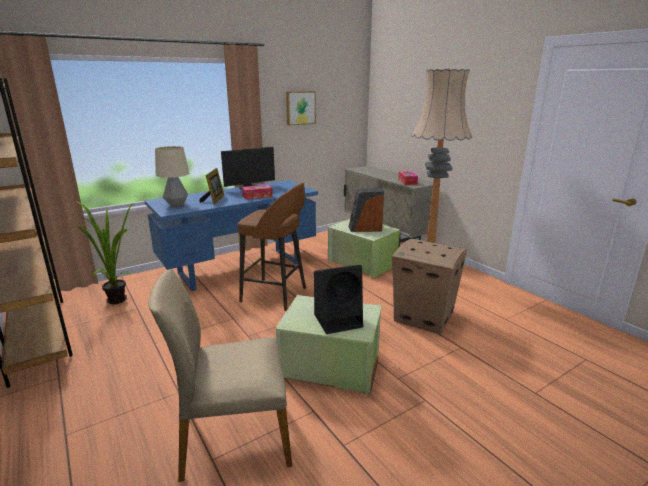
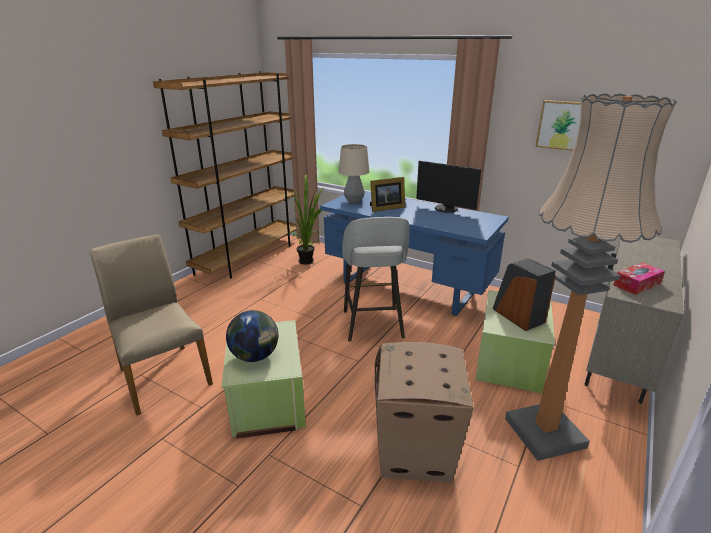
camera: 65 degrees right, 5 degrees up
brown stool [238,183,306,311] -> grey stool [342,217,409,342]
tissue box [242,185,273,200] -> none
black speaker [314,265,363,334] -> globe [226,310,278,362]

